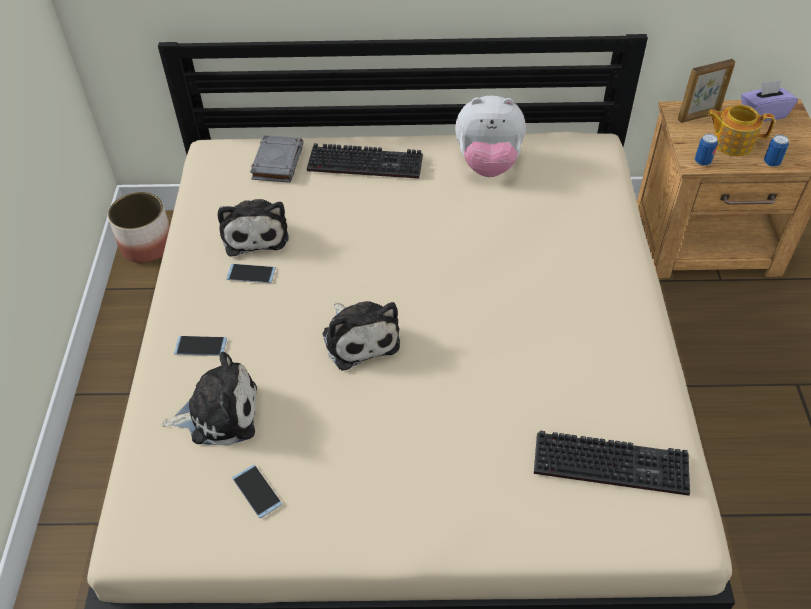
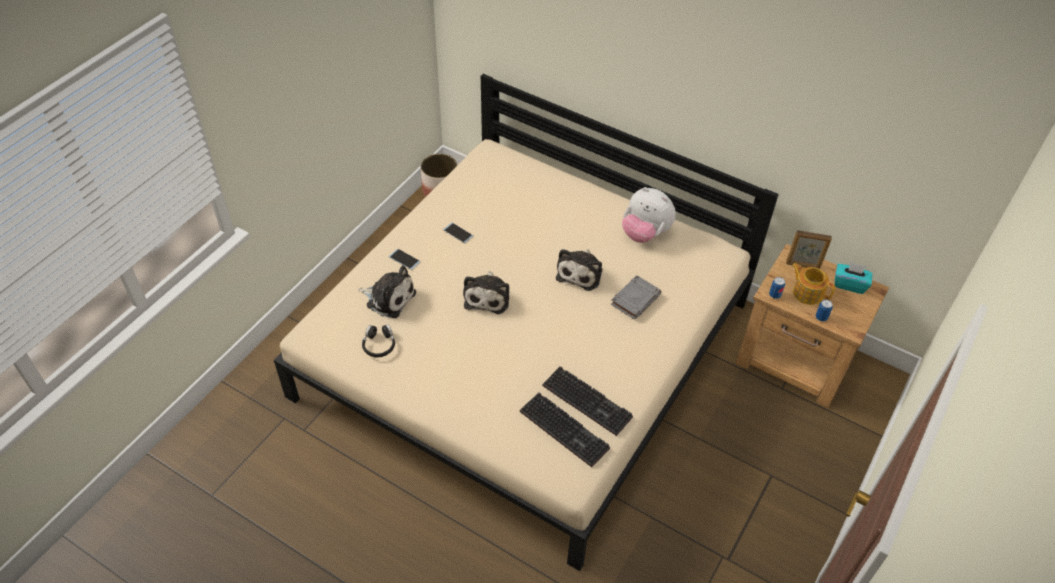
camera: 30 degrees right, 0 degrees up
plush toy [218,199,289,257] -> plush toy moved to [556,249,602,291]
phone [232,465,282,518] -> black headphones [362,324,395,357]
grey book [250,135,304,183] -> grey book moved to [611,275,661,319]
keyboard [307,143,423,179] -> keyboard moved to [542,366,633,436]
purple tissue box [741,80,798,122] -> turquoise tissue box [835,262,872,294]

